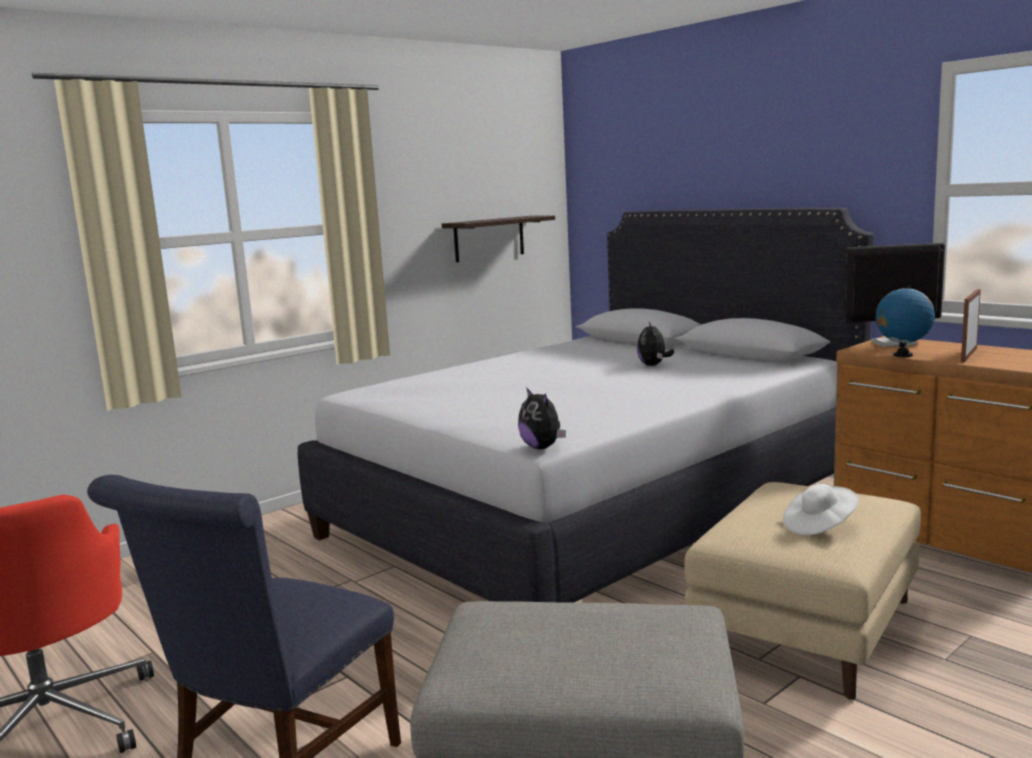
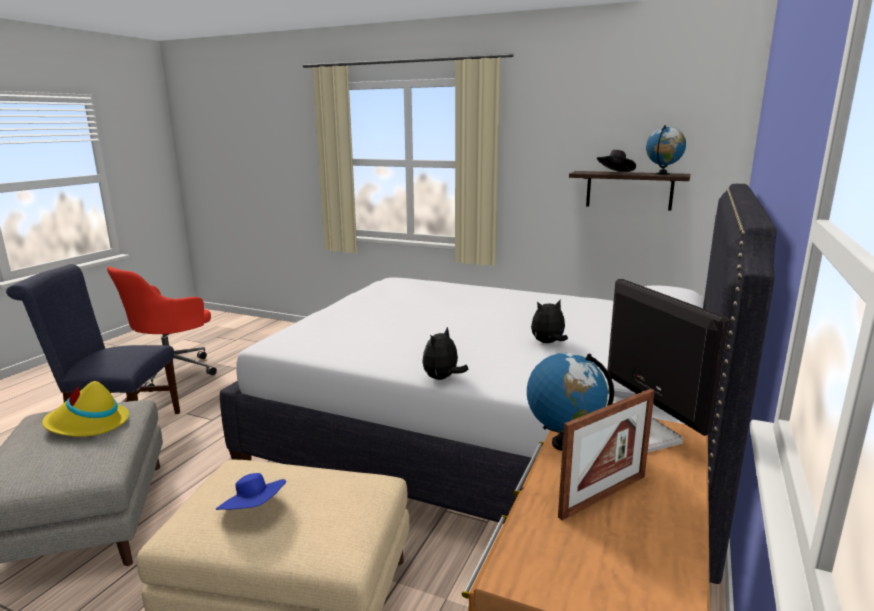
camera: 65 degrees right, 5 degrees up
plush toy [518,387,566,449] -> plush toy moved to [422,327,468,380]
white hat [783,484,859,535] -> blue hat [216,473,286,510]
picture frame [961,289,981,362] -> picture frame turned 135 degrees clockwise [558,389,655,520]
none -> yellow hat [42,381,129,437]
none -> black hat [597,150,636,172]
none -> globe [646,125,686,175]

